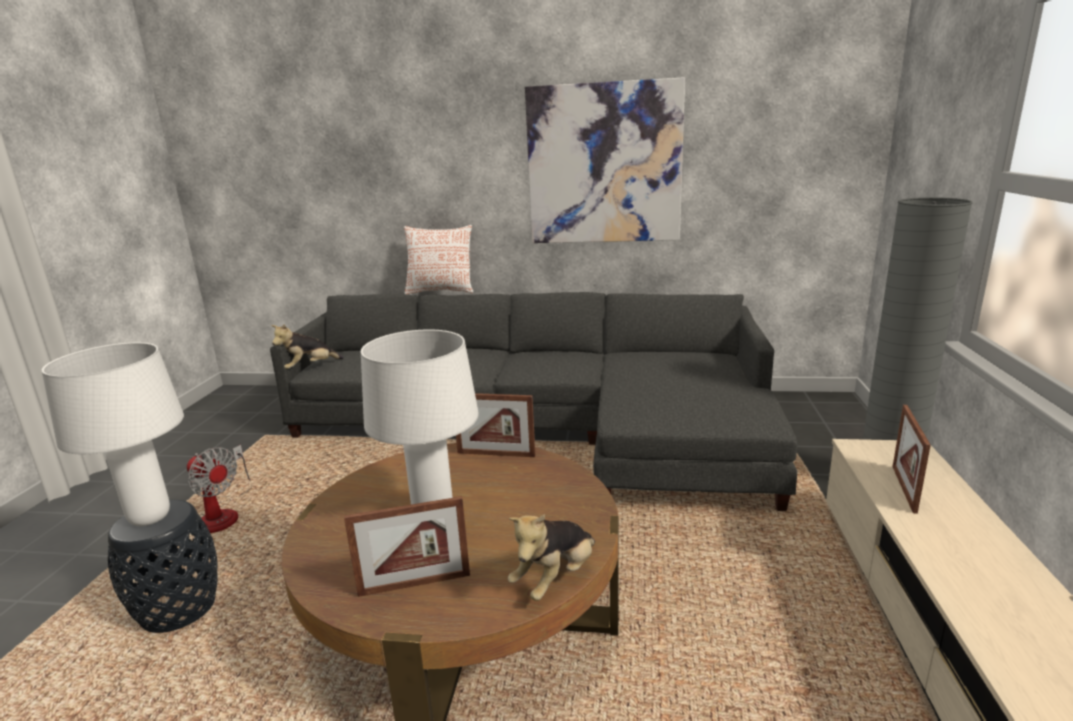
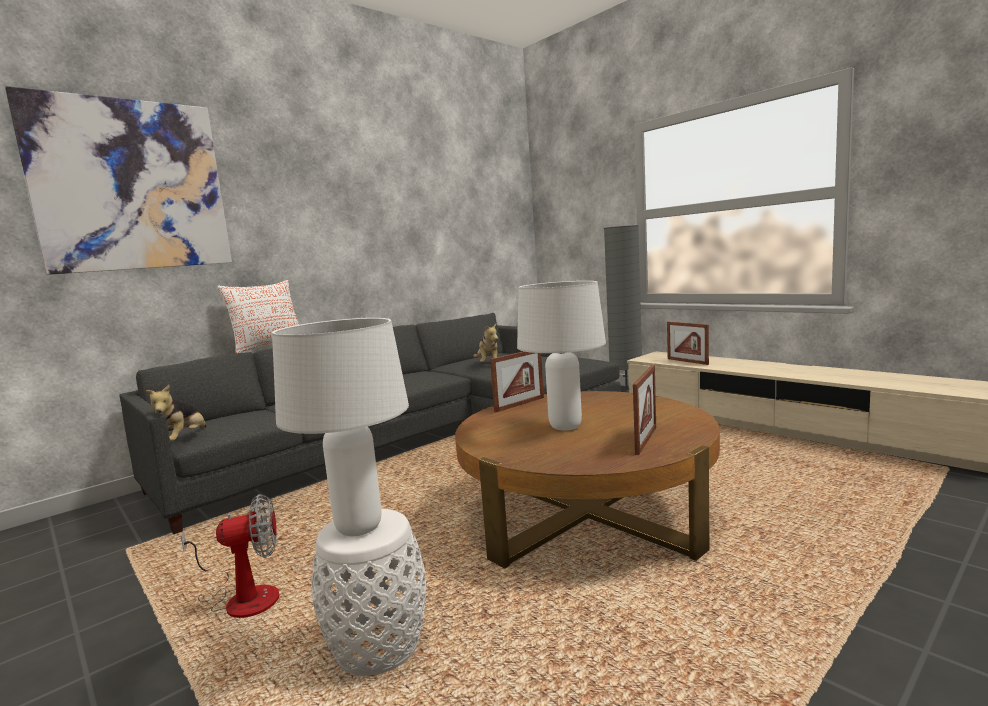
camera: 50 degrees left, 10 degrees down
black stool [108,500,218,633] -> white stool [312,509,426,675]
plush toy [508,514,595,601] -> plush toy moved to [473,324,498,362]
picture [525,77,685,243] -> picture moved to [5,86,232,275]

